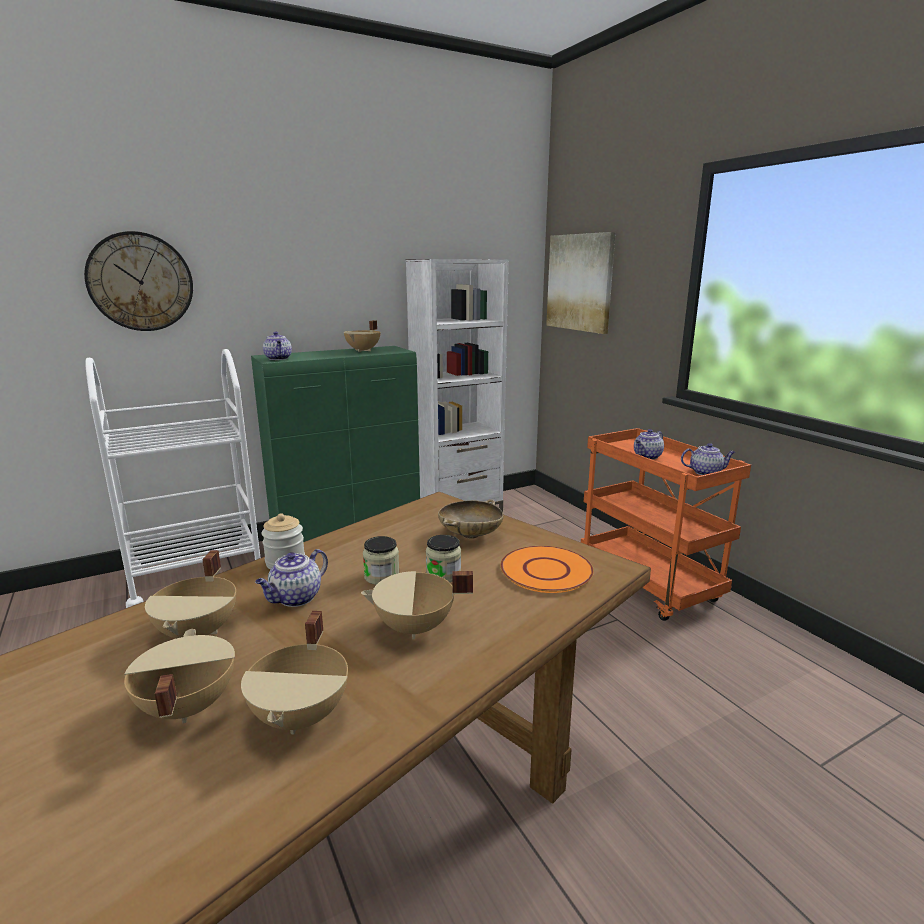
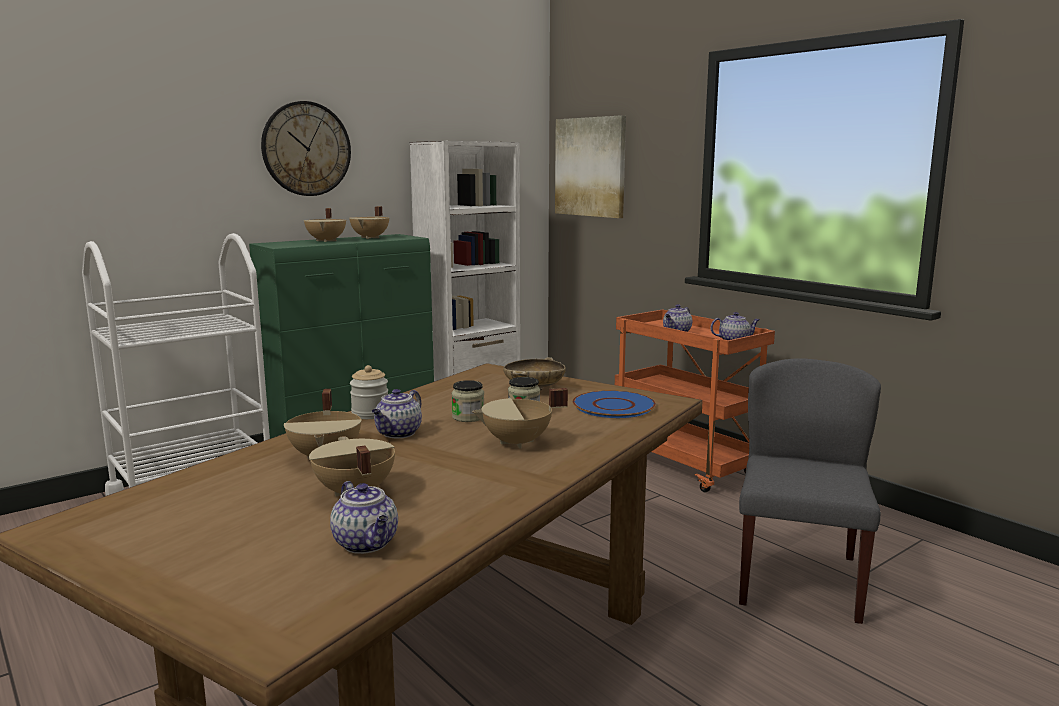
camera: 10 degrees left, 5 degrees down
wall clock [84,231,193,331] -> wall clock moved to [261,101,351,196]
beige cooking pot [241,611,348,734] -> beige cooking pot moved to [304,208,346,242]
teapot [263,332,292,360] -> teapot moved to [330,481,398,554]
orange plate [500,546,594,593] -> blue plate [572,390,656,418]
none -> grey chair [739,358,881,624]

